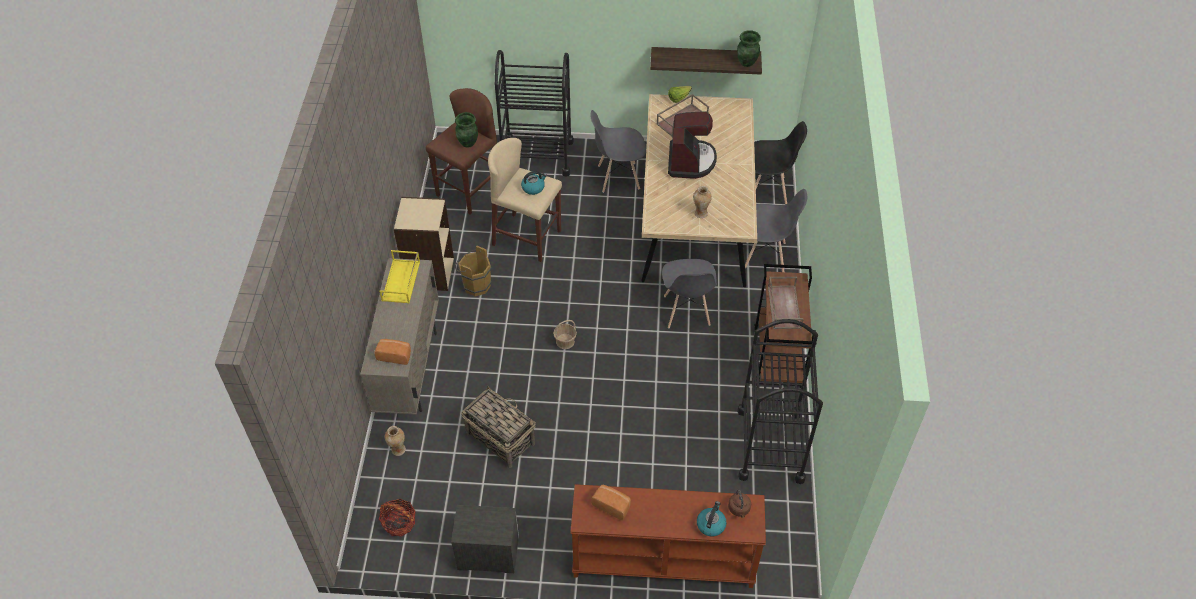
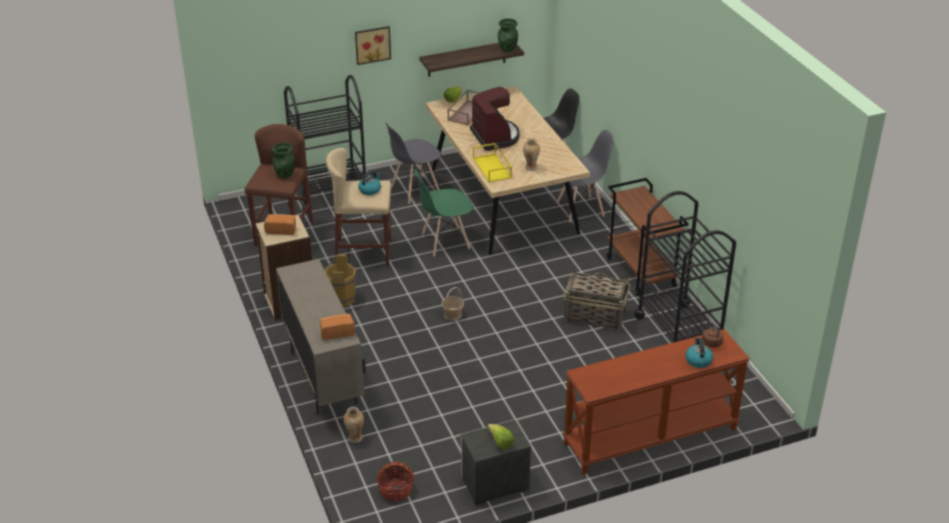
camera: 25 degrees left, 15 degrees down
yellow tray [380,250,420,304] -> yellow tray moved to [473,143,512,182]
basket [462,386,536,468] -> basket moved to [564,269,630,332]
bread [591,485,631,520] -> bread moved to [264,214,296,235]
grey chair [662,259,717,328] -> none
brown tray [768,277,804,329] -> none
none -> picture [355,26,391,65]
none -> green chair [414,170,473,256]
none -> lettuce [487,424,514,450]

